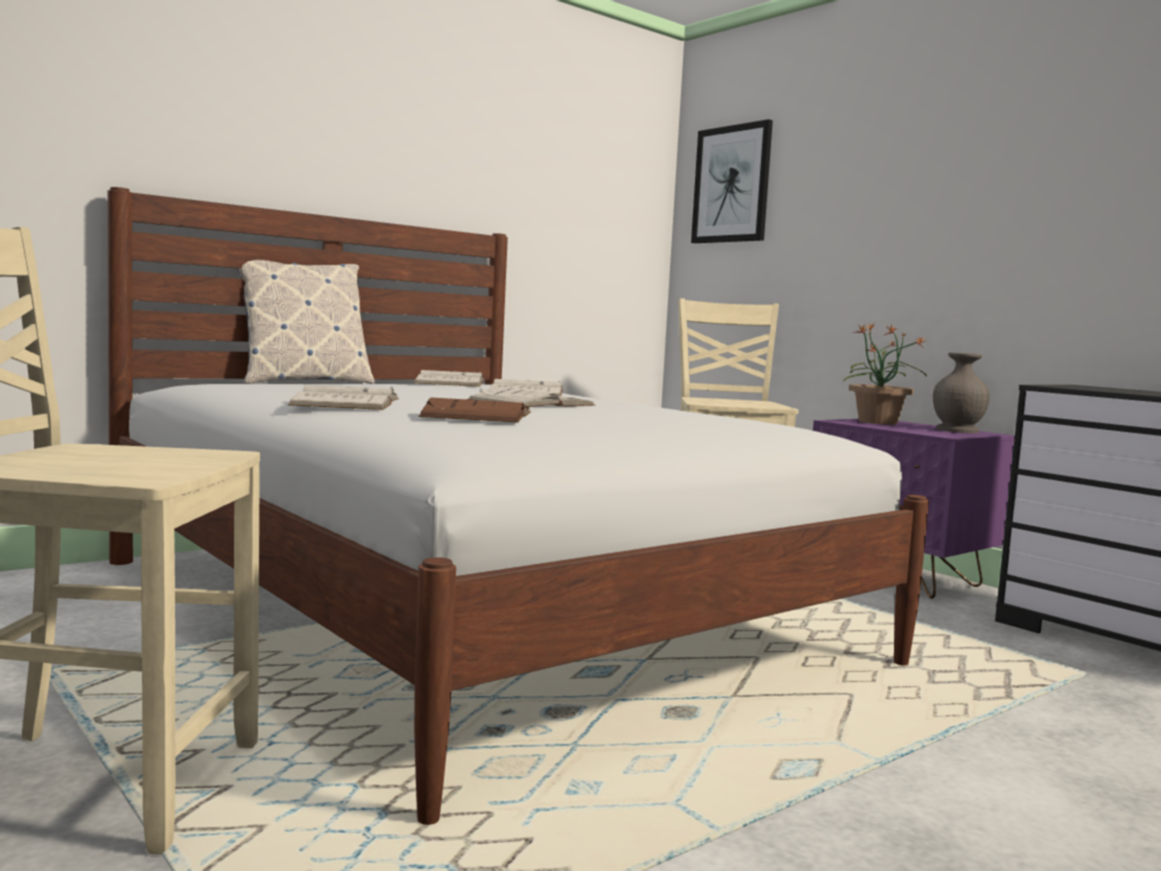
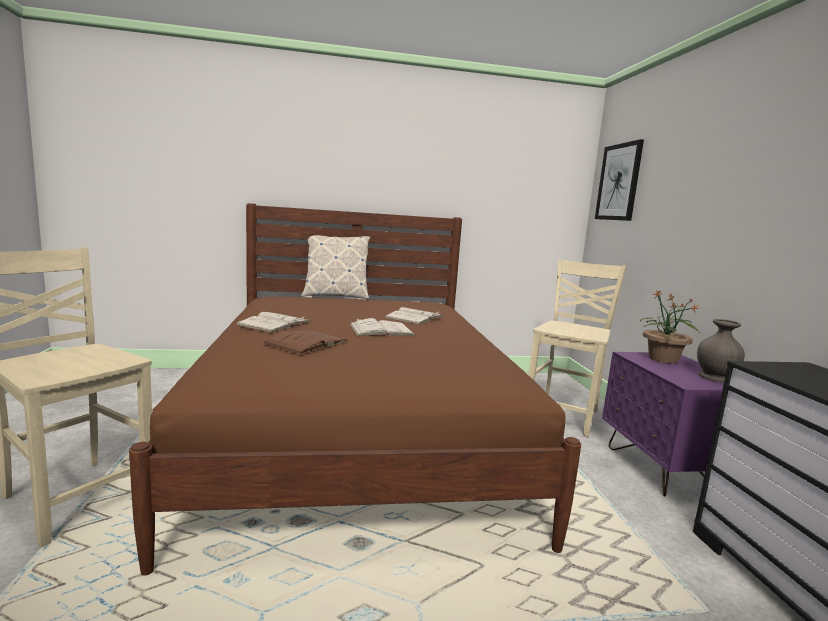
camera: 30 degrees right, 5 degrees up
white bed [107,187,929,825] -> brown bed [129,203,581,576]
white book [414,370,484,387] -> none

